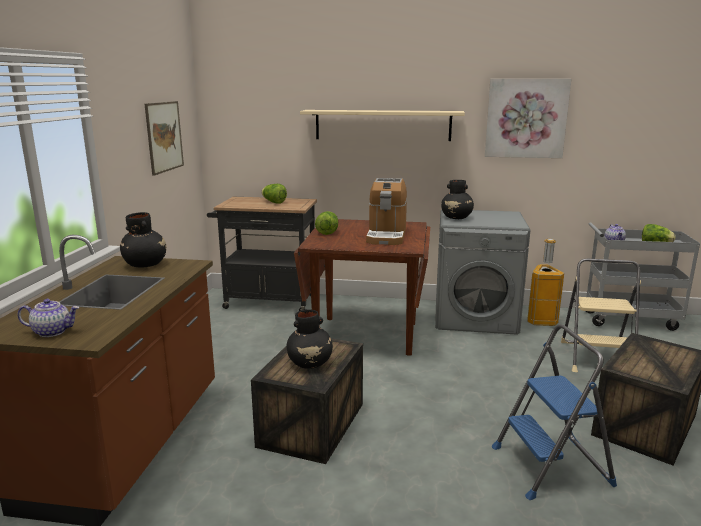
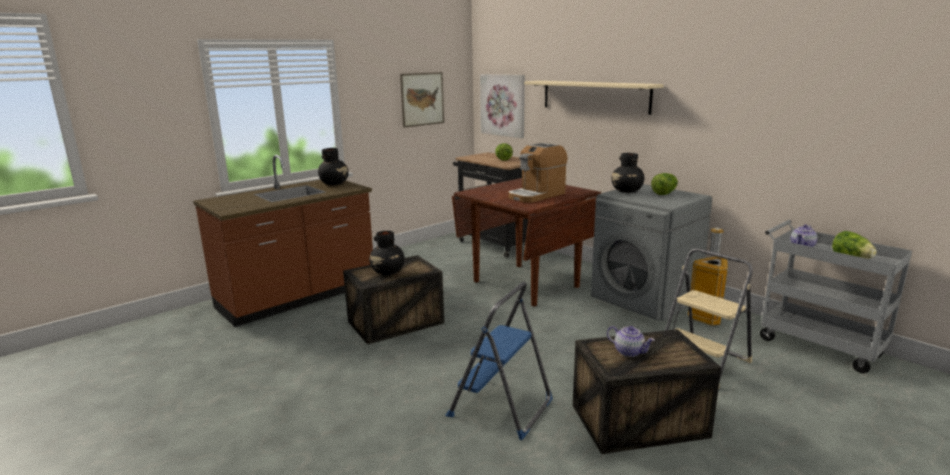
camera: 40 degrees right, 0 degrees up
teapot [18,299,79,337] -> teapot moved to [607,326,655,357]
lettuce [315,211,338,235] -> lettuce moved to [651,173,678,195]
picture [485,79,571,158] -> picture moved to [480,74,525,138]

